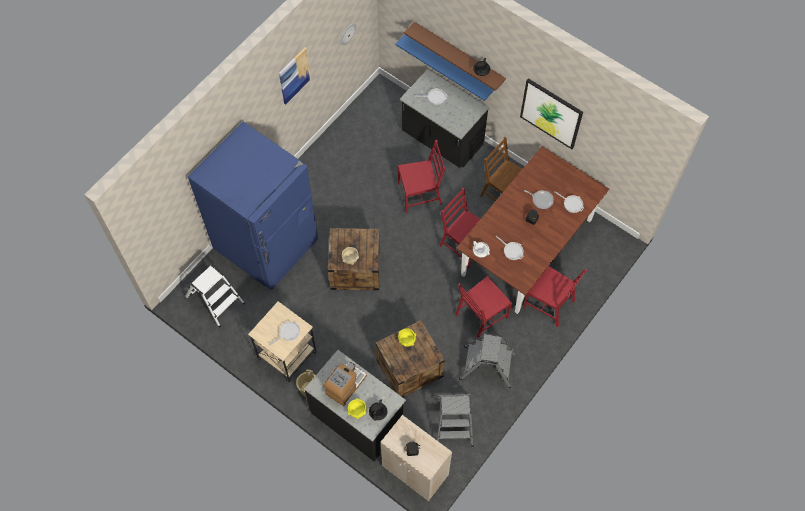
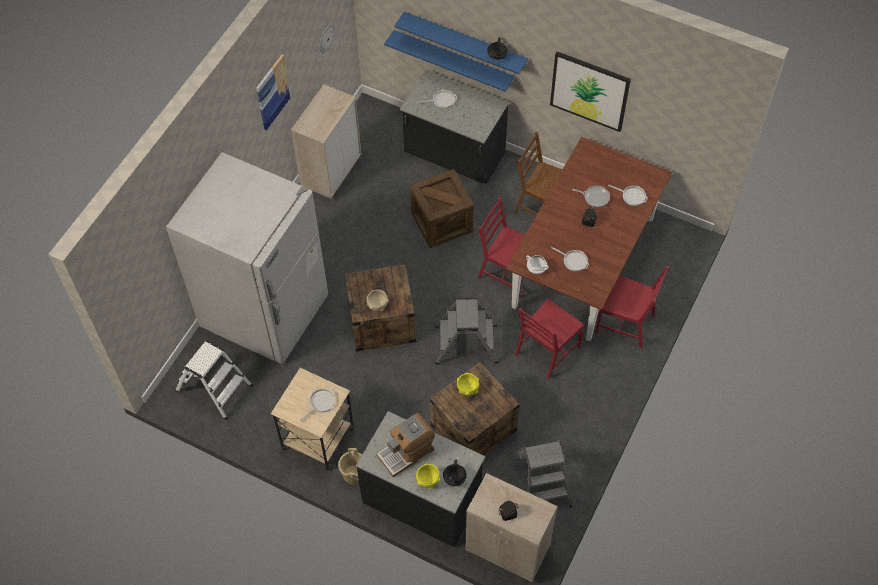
camera: 10 degrees left, 5 degrees down
blue fridge [188,122,318,290] -> white fridge [166,152,328,364]
coffee machine [323,362,367,406] -> coffee machine turned 150 degrees counterclockwise [377,413,435,477]
red chair [398,140,446,213] -> crate [410,169,474,248]
brown shelf [404,22,506,91] -> blue shelf [394,12,528,74]
grey step ladder [459,333,516,388] -> grey step ladder moved to [435,298,499,364]
none -> beige cabinet [291,84,361,198]

